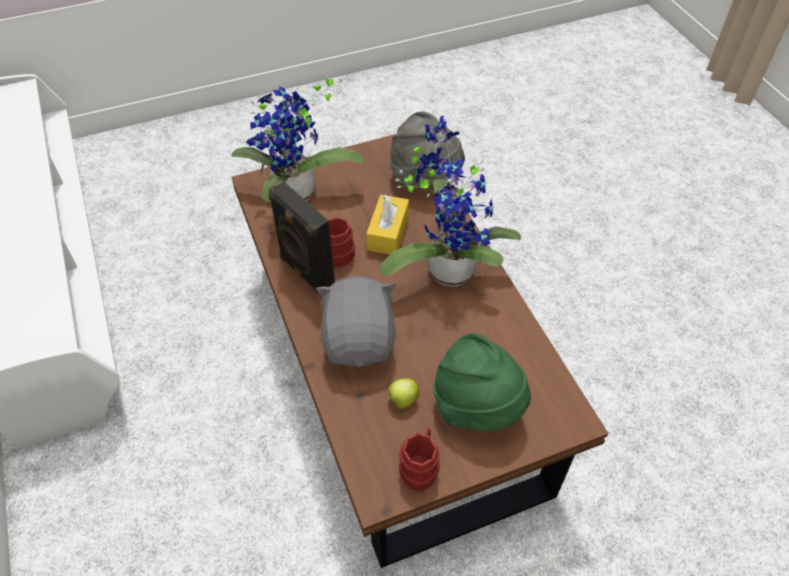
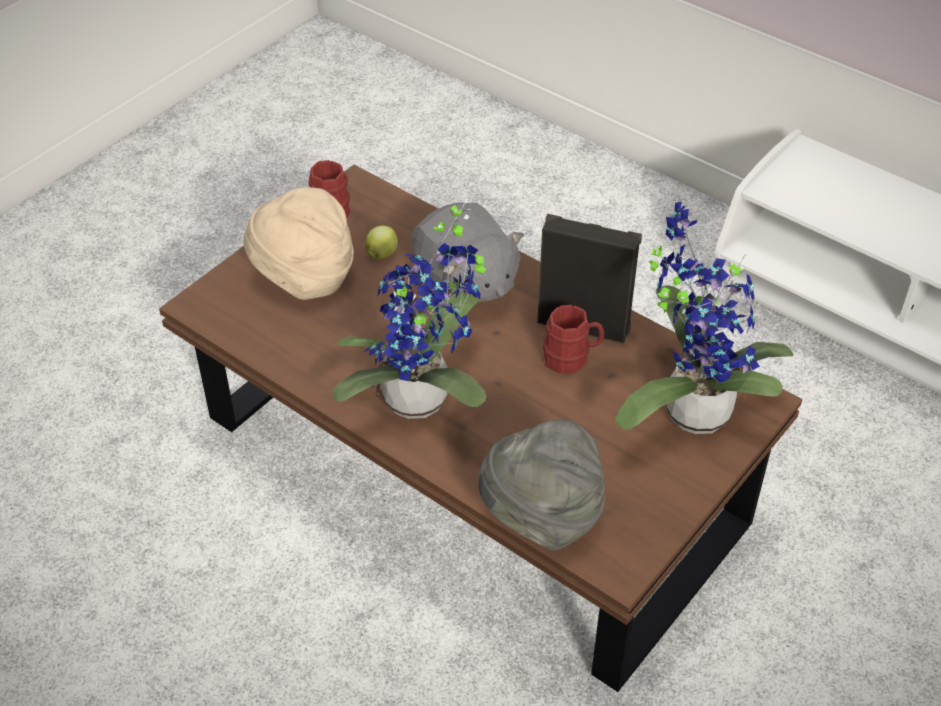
camera: 150 degrees right, 5 degrees down
yellow tissue box [366,194,409,255] -> none
green hat [433,333,531,431] -> beige hat [244,187,354,300]

